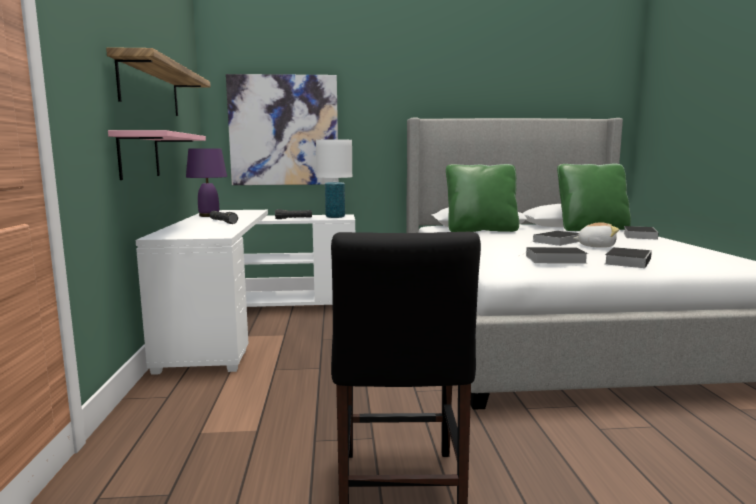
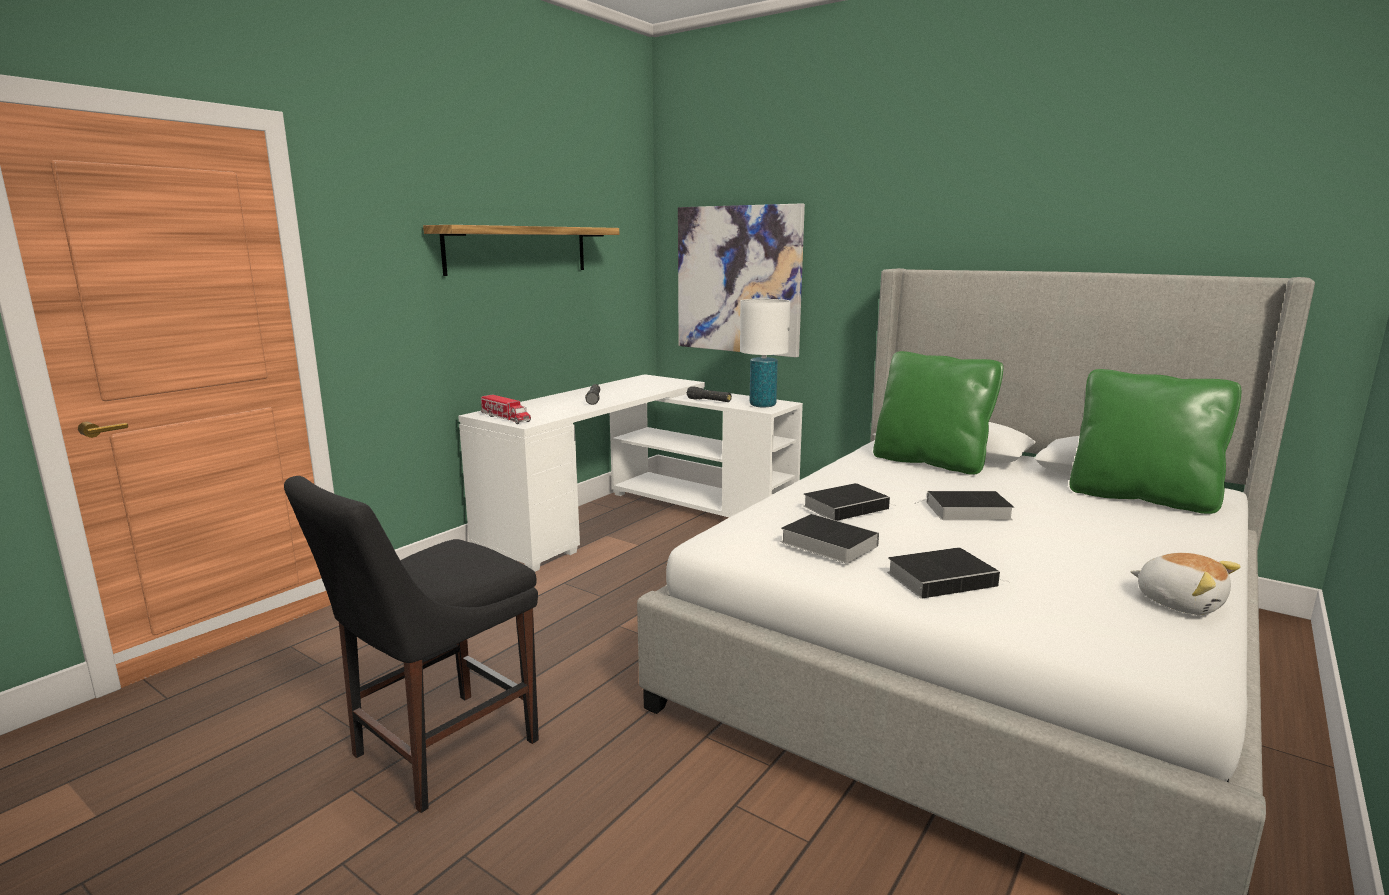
camera: 40 degrees right, 5 degrees up
pink shelf [108,130,206,180] -> none
purple table lamp [186,148,227,217] -> none
plush toy [573,222,619,248] -> plush toy moved to [1130,553,1241,615]
book [624,226,659,240] -> book moved to [803,483,894,521]
none -> toy truck [481,395,531,424]

